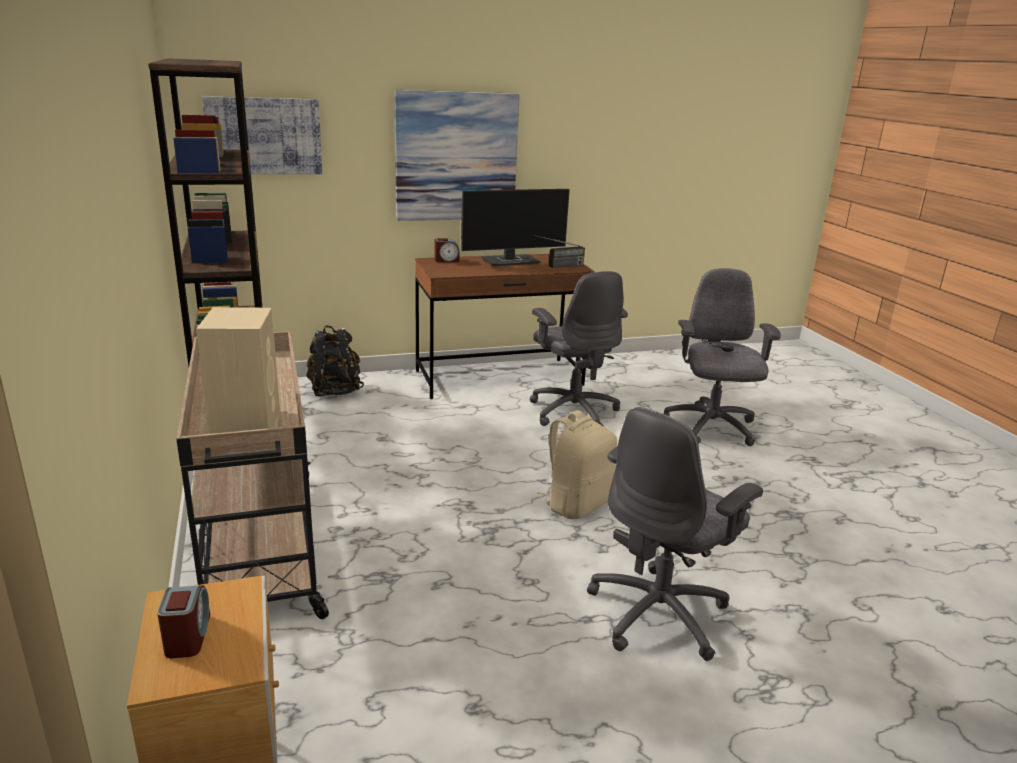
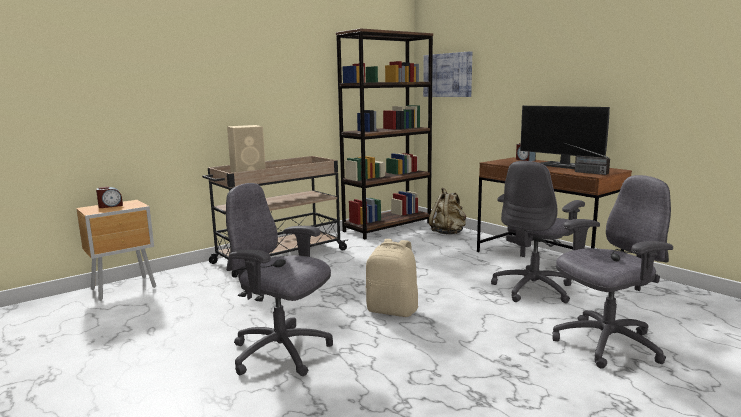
camera: 70 degrees right, 10 degrees down
black backpack [306,325,364,397] -> beige backpack [429,188,466,234]
picture [394,90,520,221] -> none

